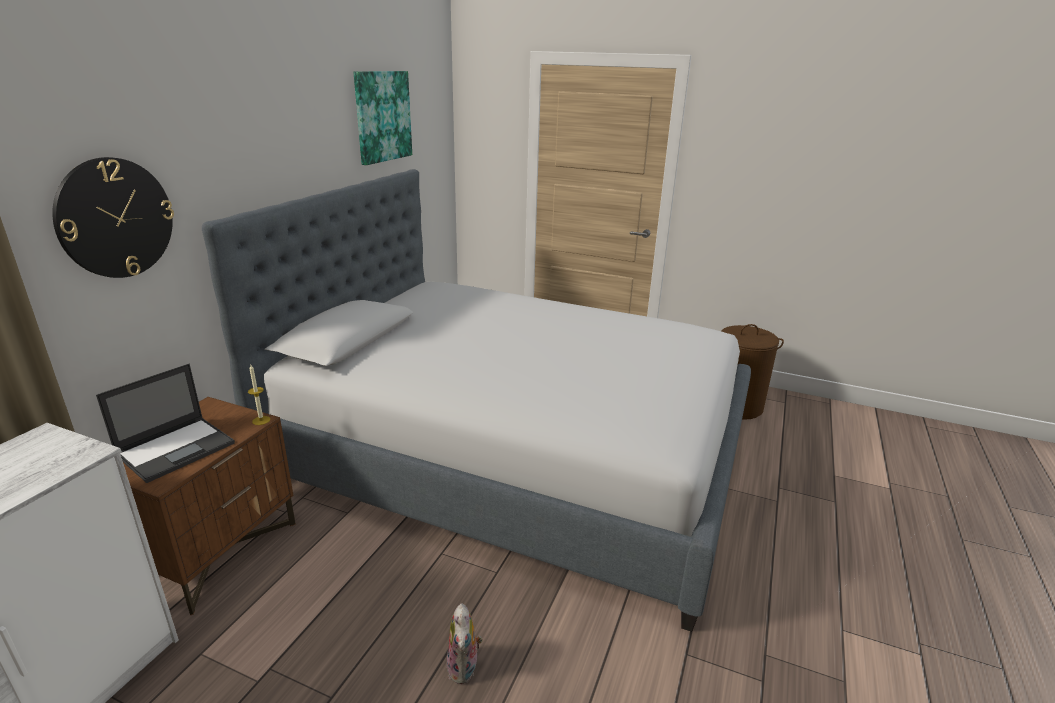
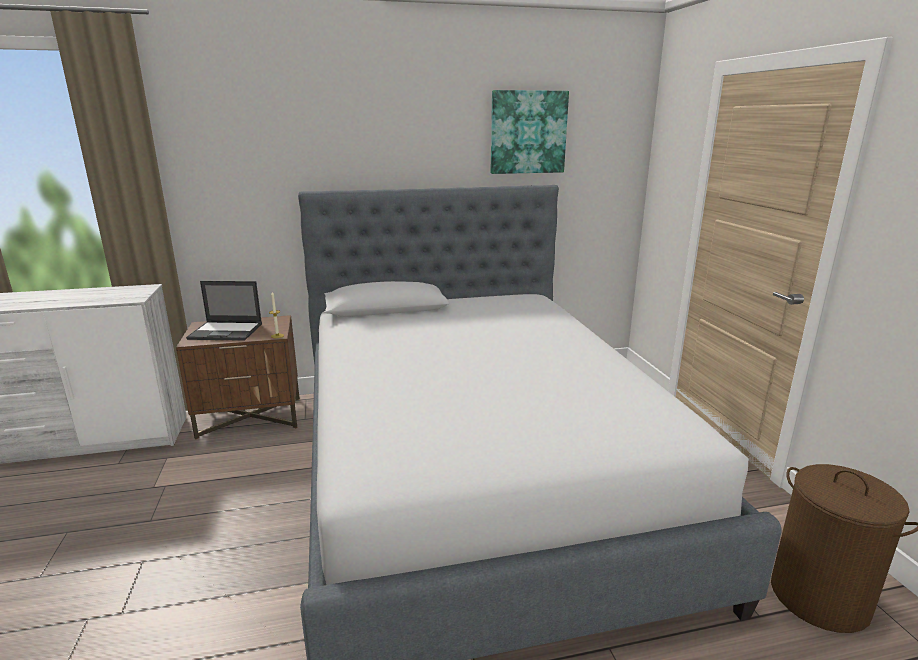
camera: 55 degrees right, 5 degrees down
wall clock [52,157,174,278] -> none
plush toy [447,603,483,684] -> none

